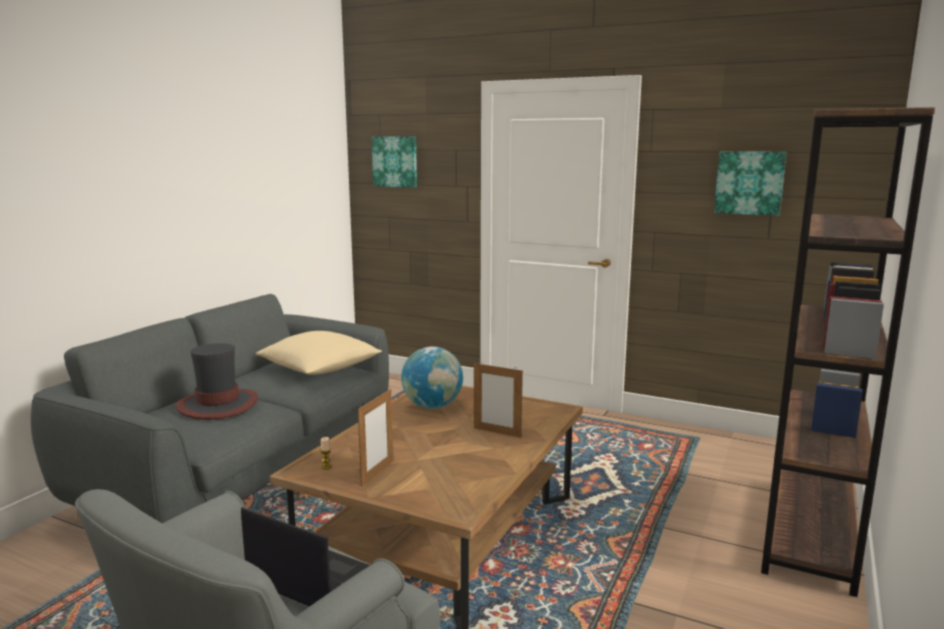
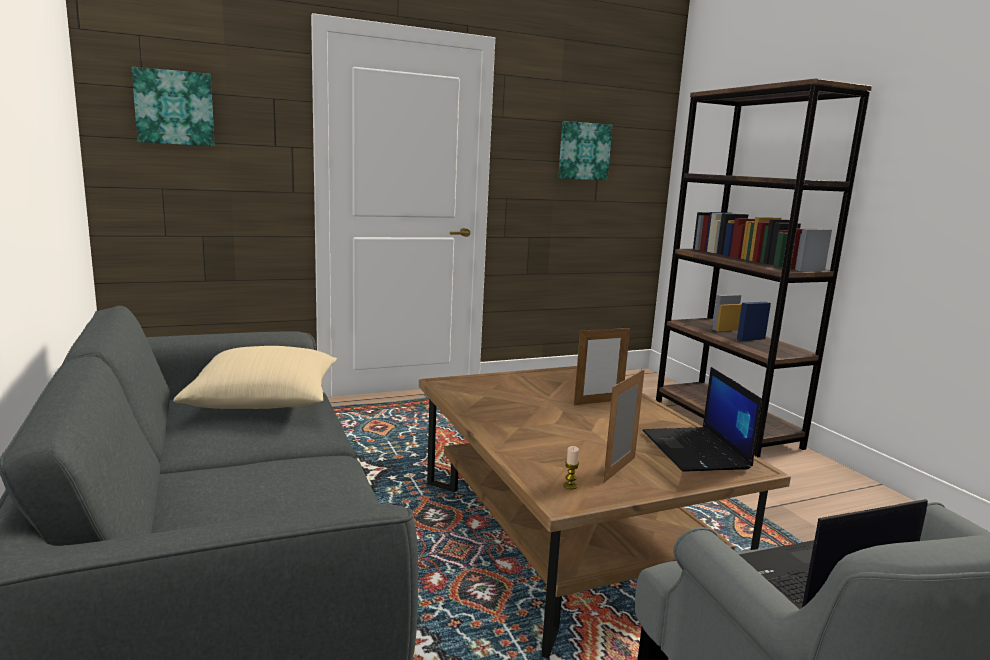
camera: 50 degrees left, 0 degrees up
hat [176,343,258,420] -> none
picture frame [358,389,393,486] -> picture frame turned 120 degrees counterclockwise [603,369,645,483]
globe [401,347,463,409] -> none
none -> laptop [643,367,762,472]

